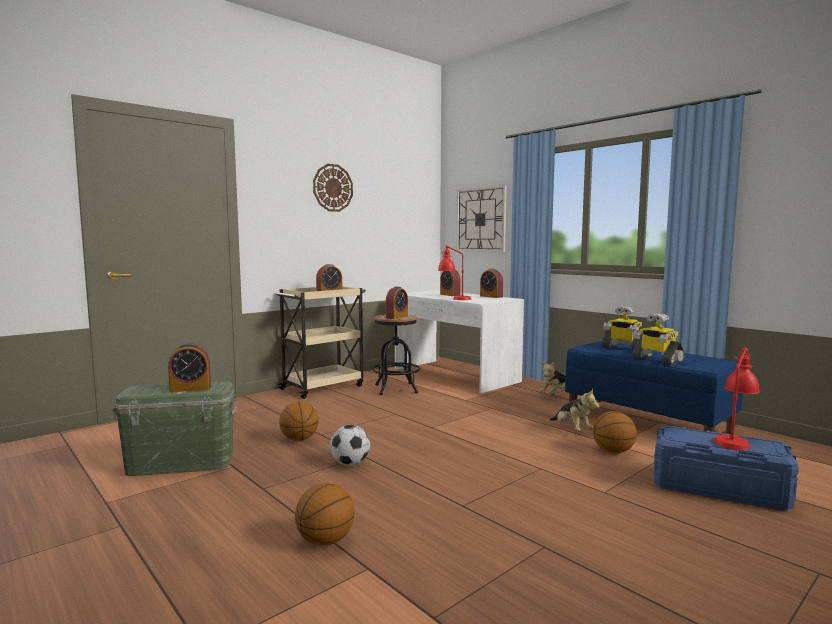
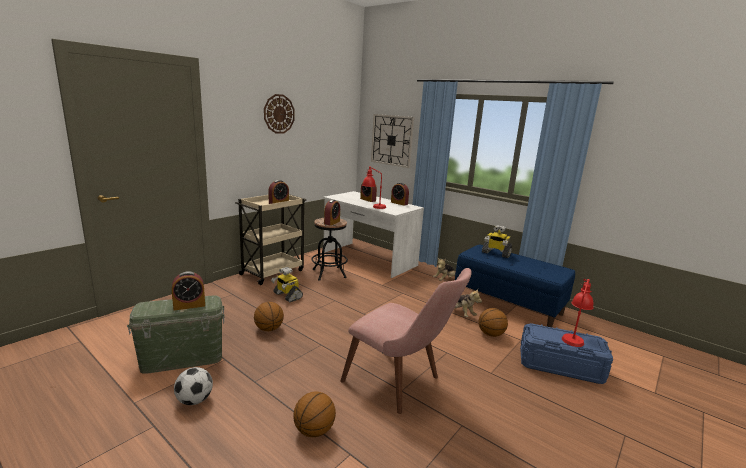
camera: 10 degrees left, 10 degrees up
football [330,425,370,466] -> football moved to [174,367,213,405]
toy robot [632,314,685,365] -> toy robot moved to [271,267,303,302]
none -> pink chair [340,268,472,414]

